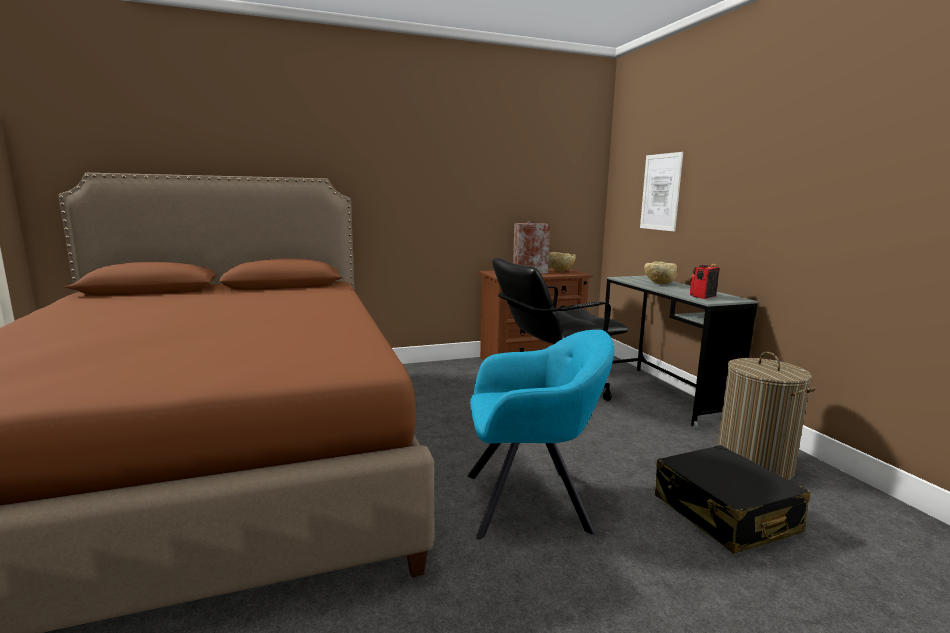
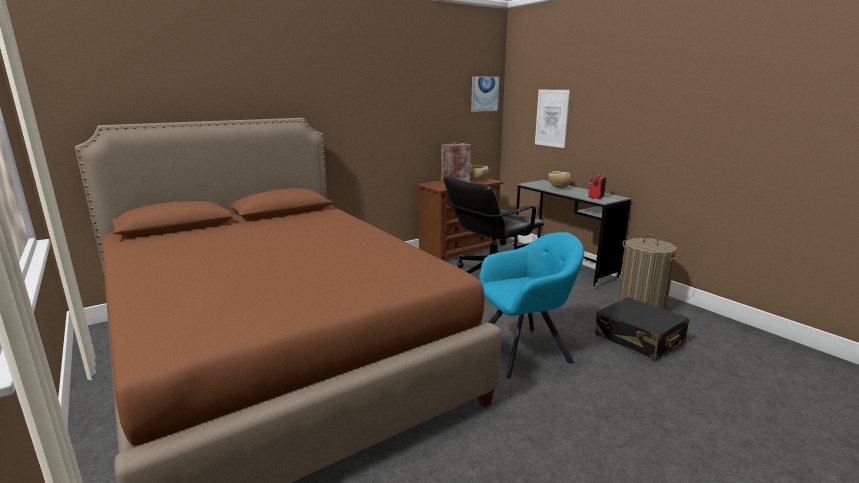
camera: 15 degrees left, 5 degrees up
none -> picture [471,76,499,112]

